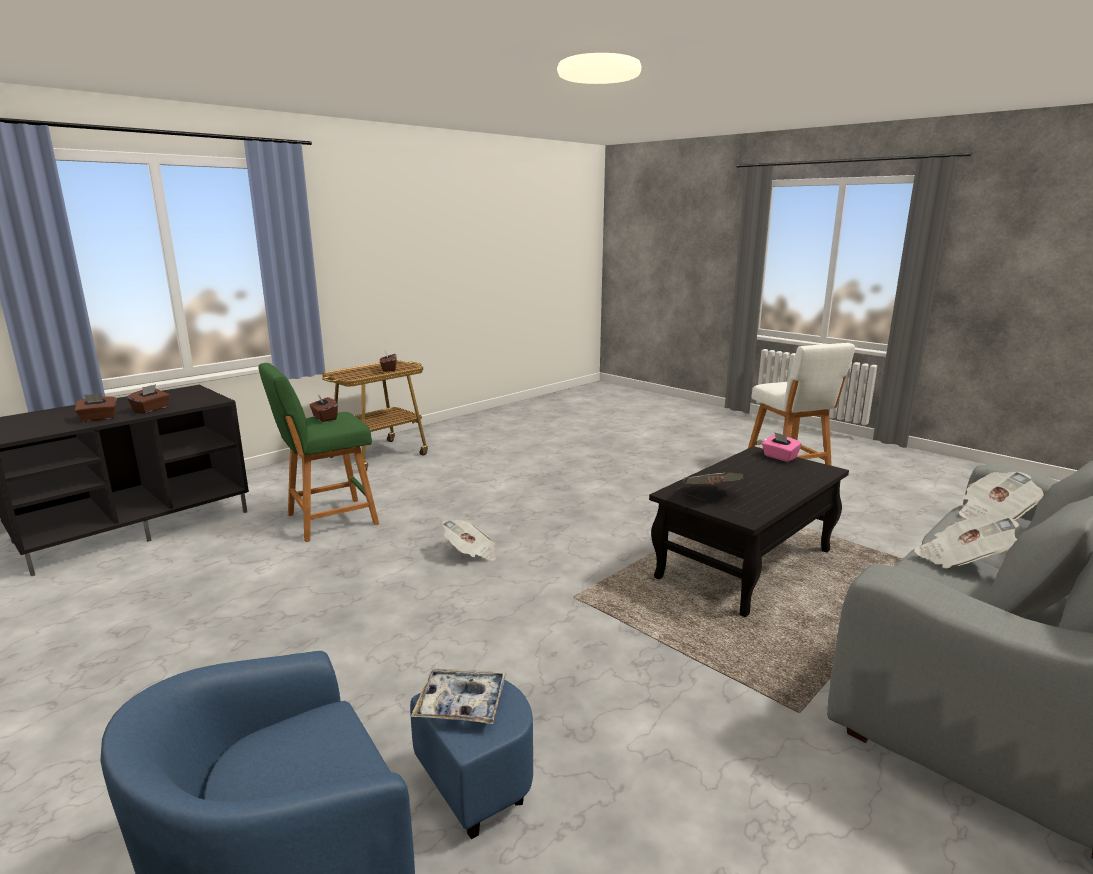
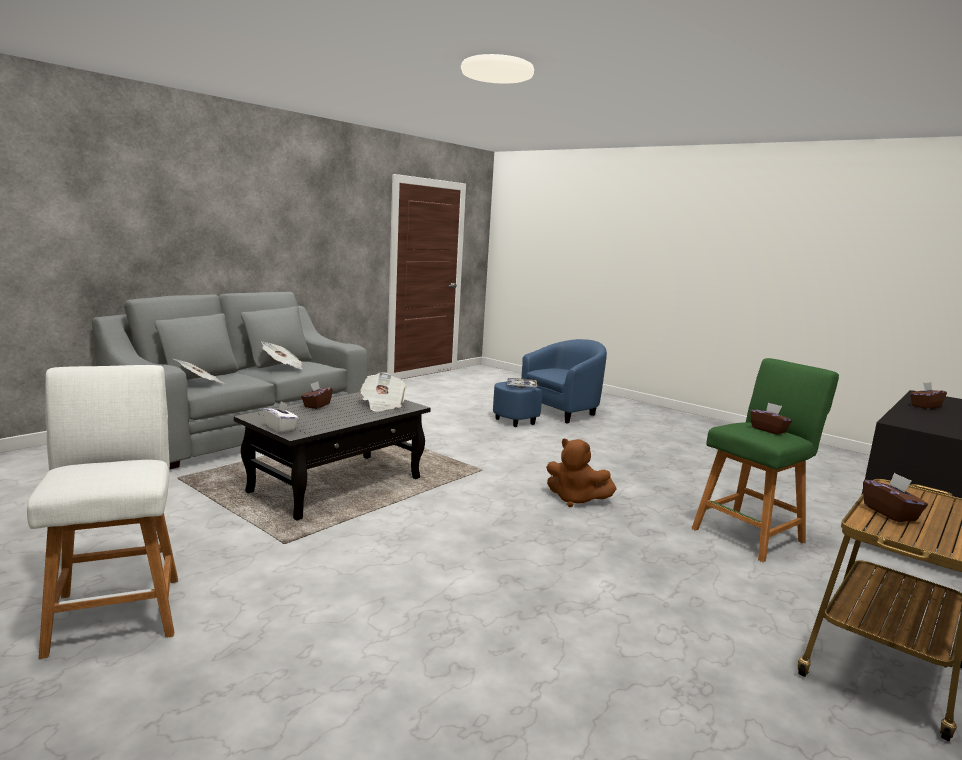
camera: 175 degrees right, 5 degrees down
brown tissue box [127,384,170,414] -> brown tissue box moved to [301,382,333,409]
newspaper [442,520,496,561] -> brown plush toy [546,438,617,507]
pink tissue box [762,432,802,462] -> white tissue box [263,401,299,433]

